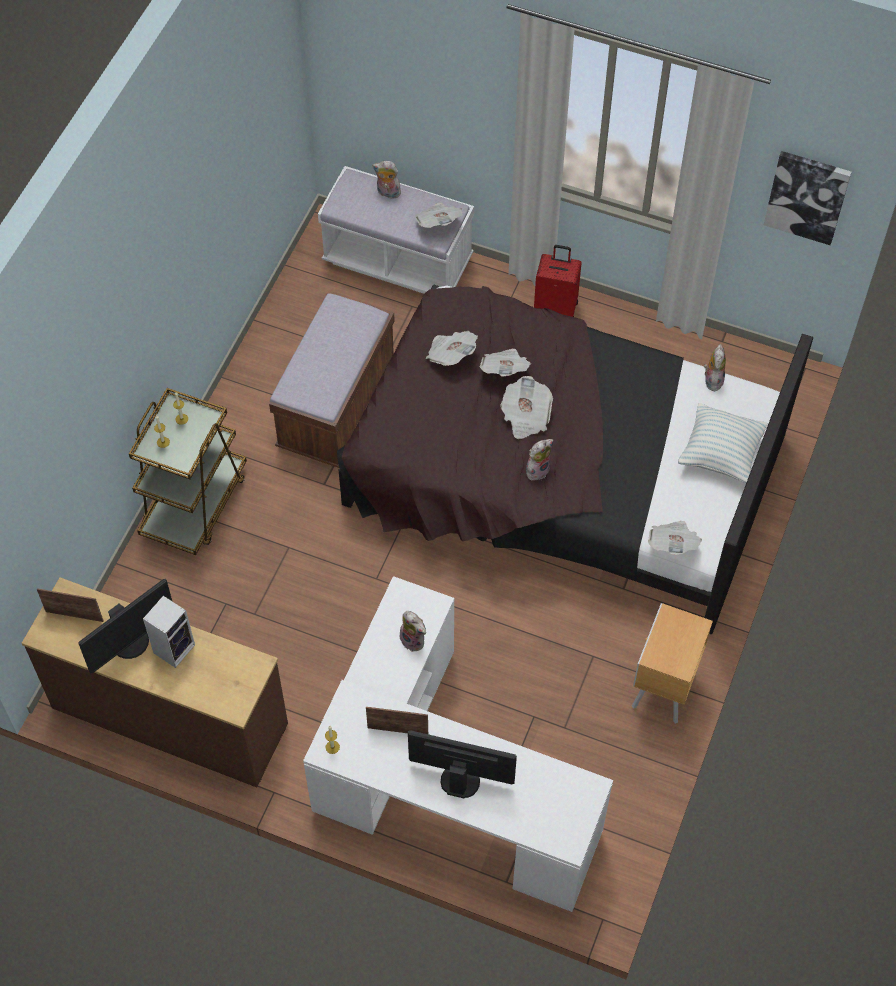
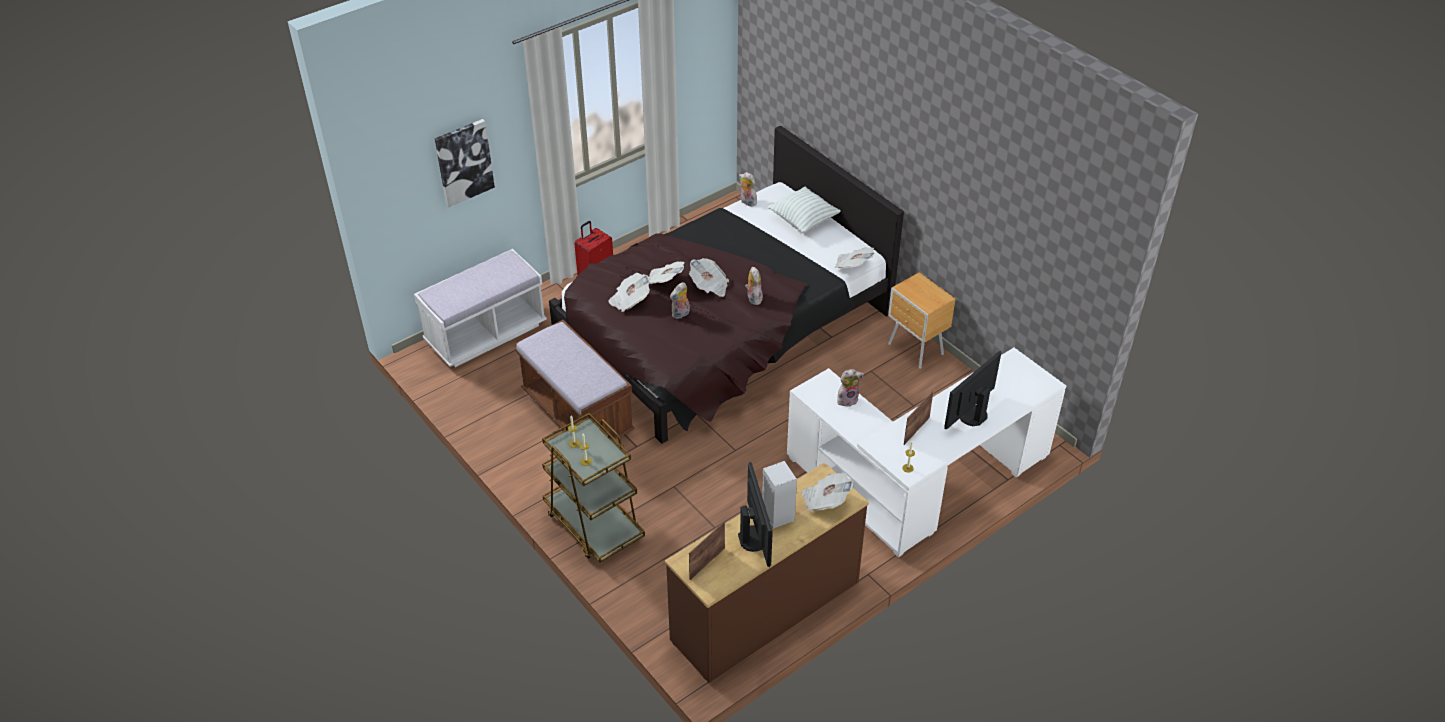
camera: 60 degrees left, 15 degrees down
plush toy [372,161,401,199] -> plush toy moved to [670,282,690,319]
newspaper [415,203,463,228] -> newspaper moved to [802,473,853,511]
picture [764,151,852,245] -> picture moved to [435,119,495,207]

